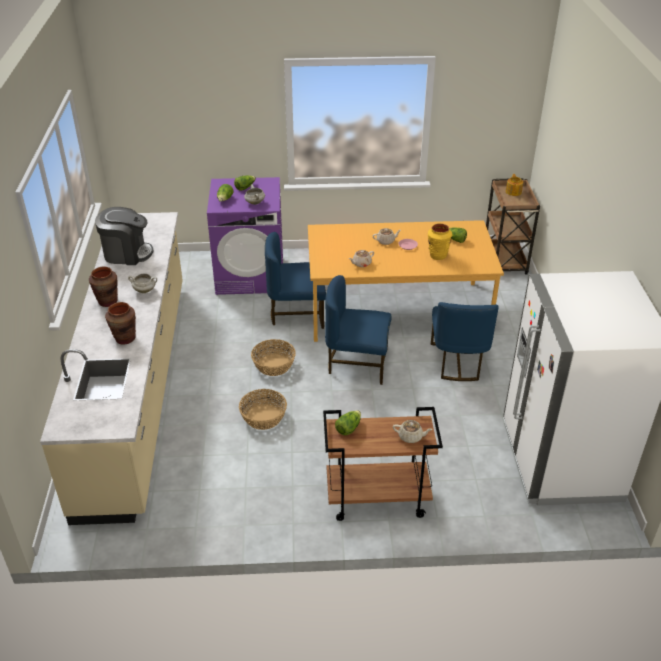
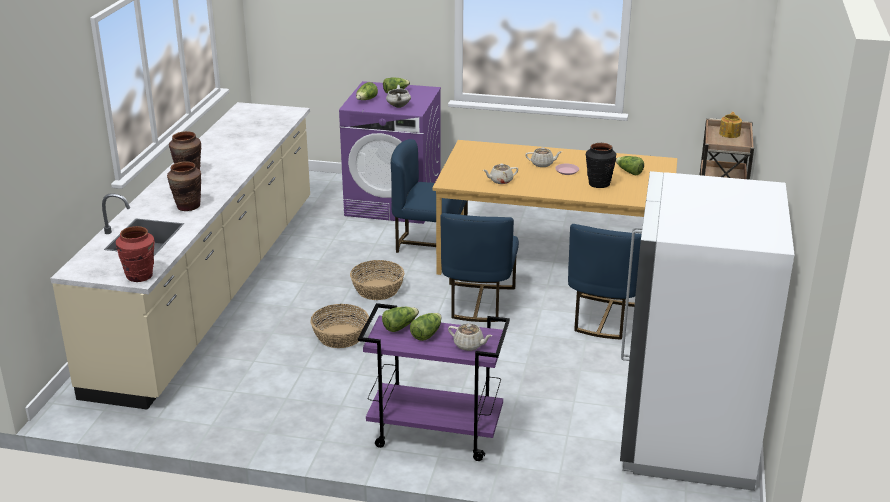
camera: 15 degrees right, 10 degrees down
coffee machine [95,207,154,265] -> none
white cooking pot [128,274,157,293] -> none
brown cart [323,407,443,521] -> purple cart [358,303,510,461]
blue chair [325,275,392,385] -> blue chair turned 105 degrees counterclockwise [440,213,519,322]
yellow vase [428,224,452,260] -> black vase [586,143,616,188]
none -> red vase [116,226,155,282]
none -> lettuce [410,313,442,341]

